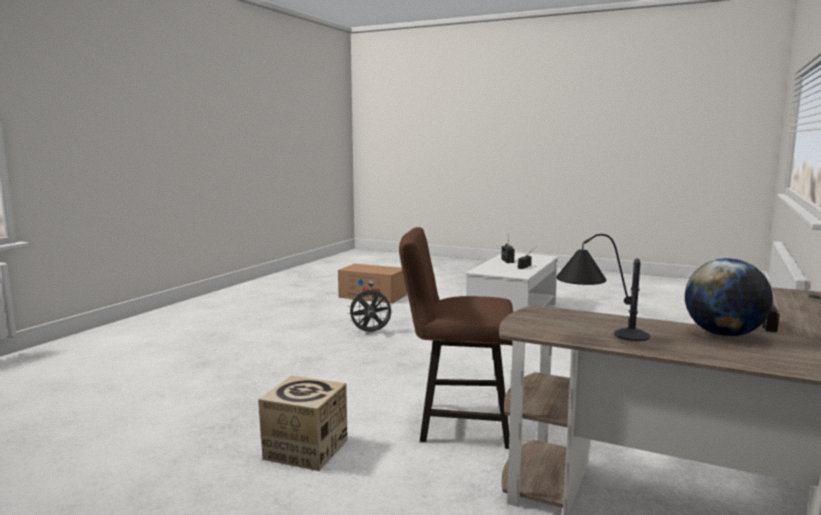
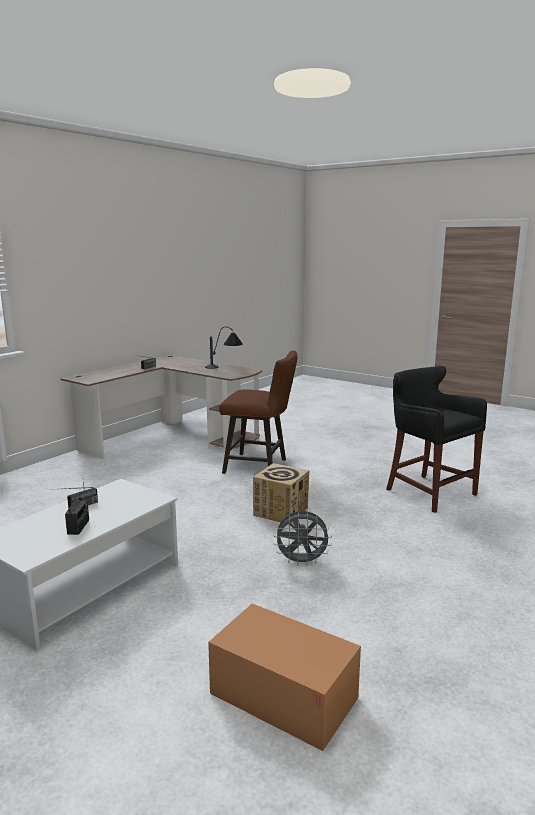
camera: 170 degrees left, 5 degrees up
cardboard box [258,376,348,471] -> cardboard box moved to [253,463,309,524]
globe [685,258,773,337] -> none
none -> black stool [386,366,487,513]

